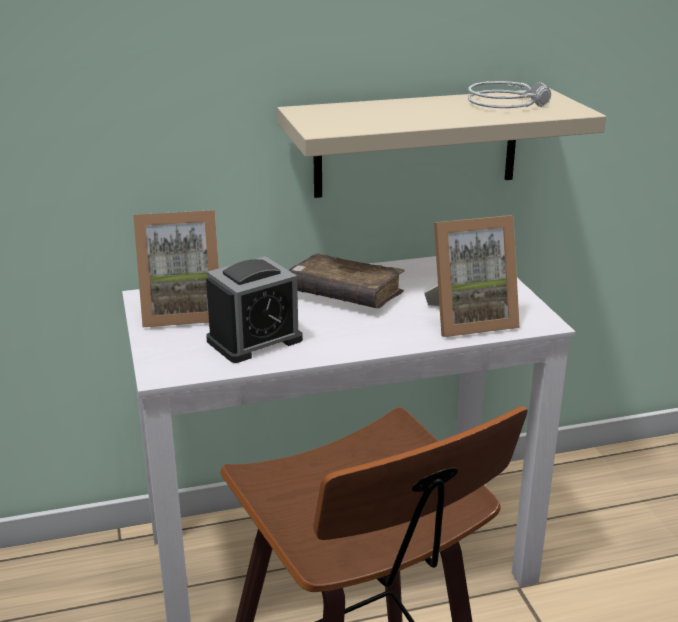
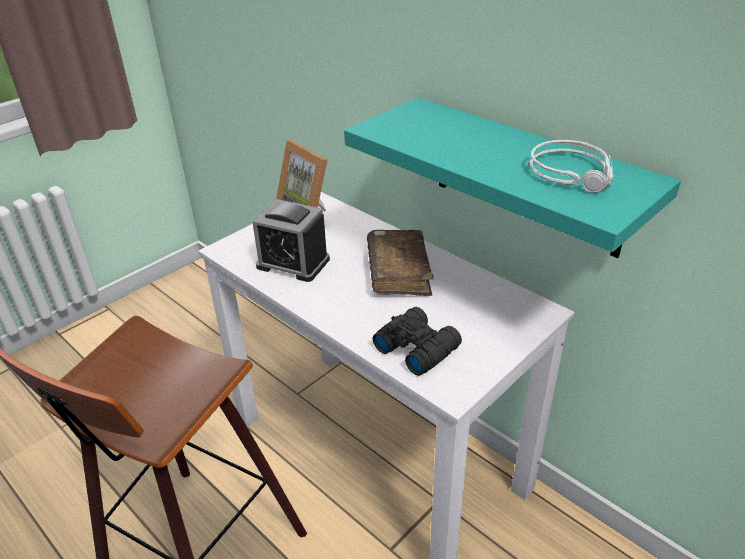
camera: 60 degrees right, 10 degrees up
beige shelf [277,89,606,198] -> turquoise shelf [344,98,681,258]
picture frame [424,215,520,337] -> black binoculars [373,307,462,376]

